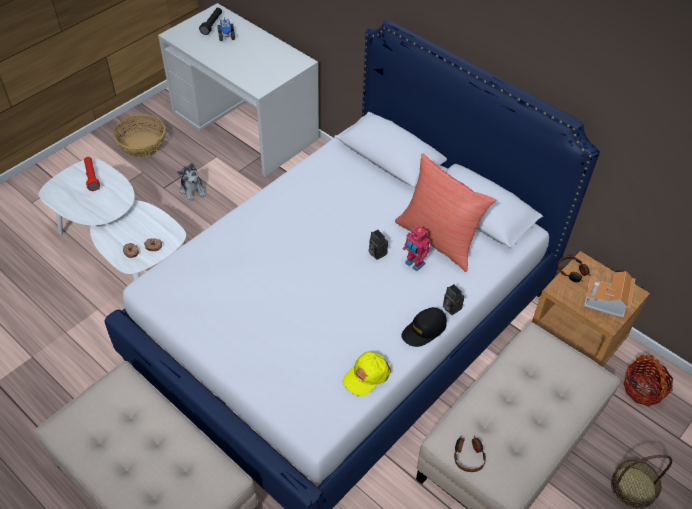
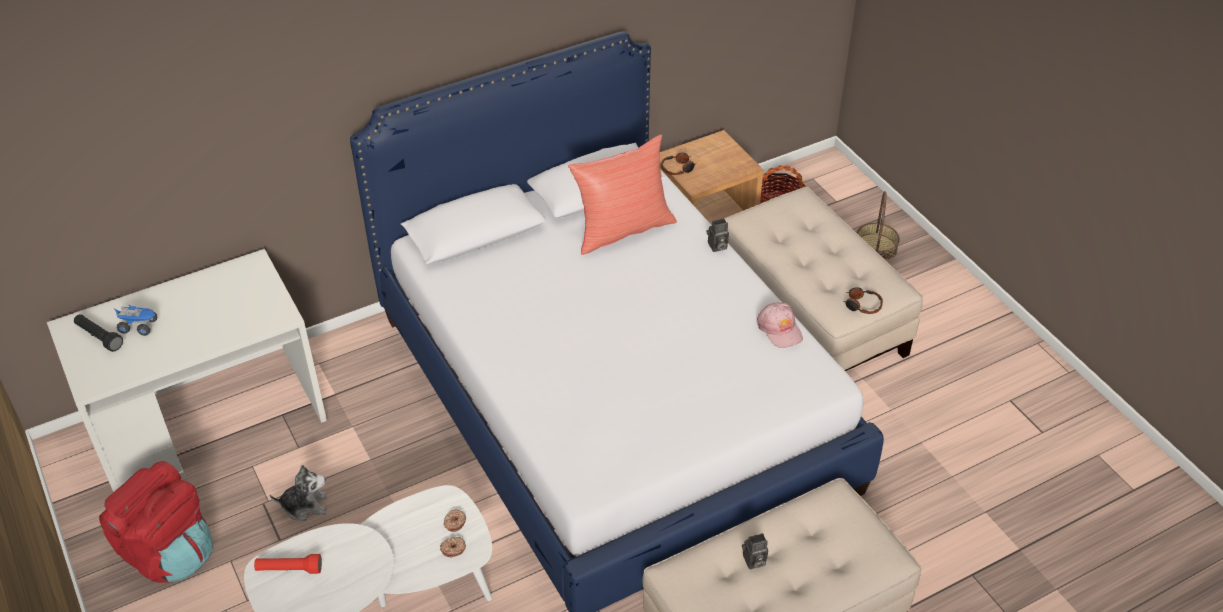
camera: 70 degrees left, 5 degrees down
basket [113,114,165,158] -> red backpack [99,461,213,583]
yellow cap [343,351,391,396] -> pink cap [757,302,803,348]
camera [369,230,388,260] -> camera moved to [742,533,768,569]
black cap [401,307,447,347] -> none
toy robot [403,225,431,271] -> none
toy house [584,271,635,317] -> none

